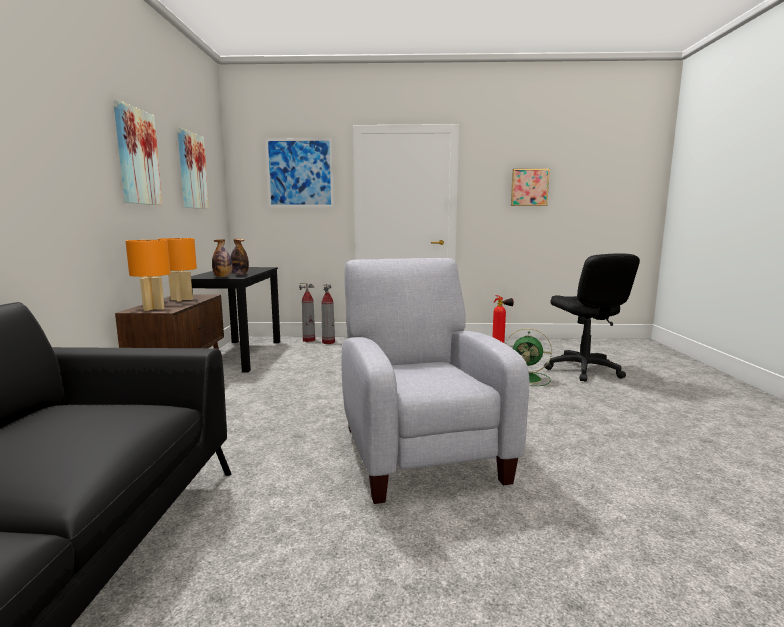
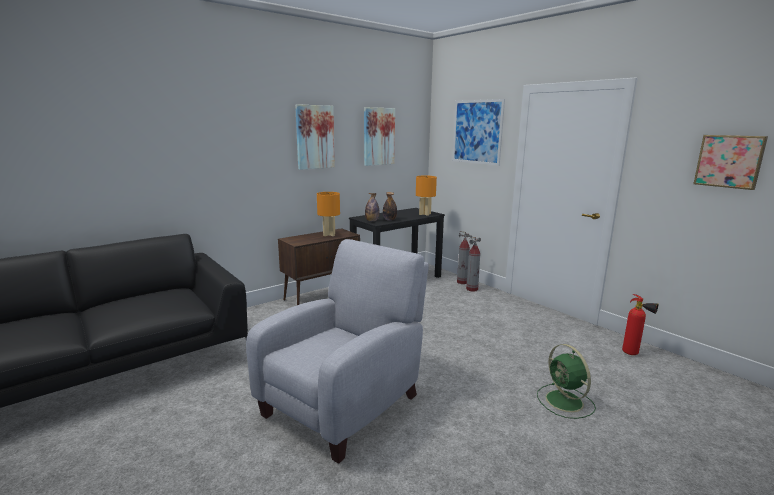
camera: 50 degrees right, 5 degrees up
orange table lamp [125,240,171,311] -> orange table lamp moved to [416,176,437,216]
black office chair [544,253,640,382] -> none

